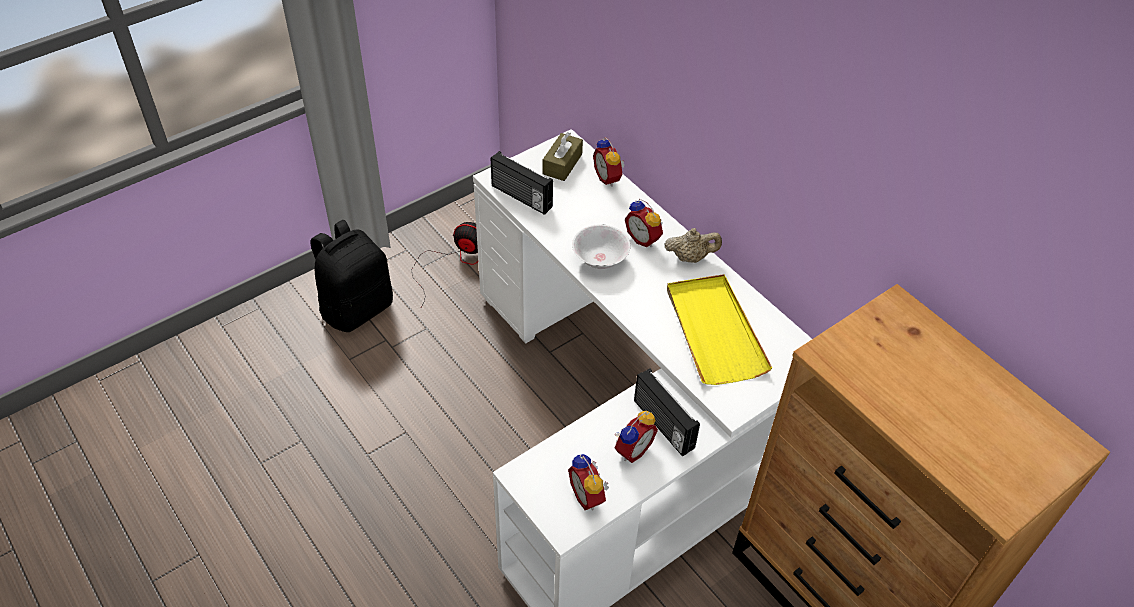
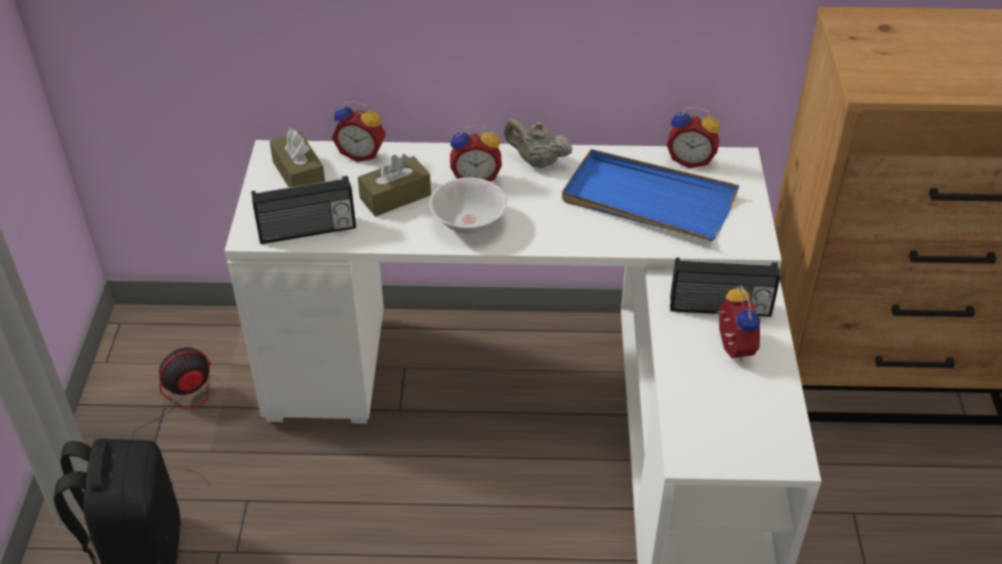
camera: 50 degrees left, 5 degrees down
alarm clock [568,454,609,510] -> alarm clock moved to [667,107,720,168]
beige teapot [664,228,722,263] -> beige teapot turned 105 degrees counterclockwise [504,119,573,169]
yellow tray [667,274,772,385] -> blue tray [562,149,739,242]
none -> brown tissue box [358,154,431,217]

